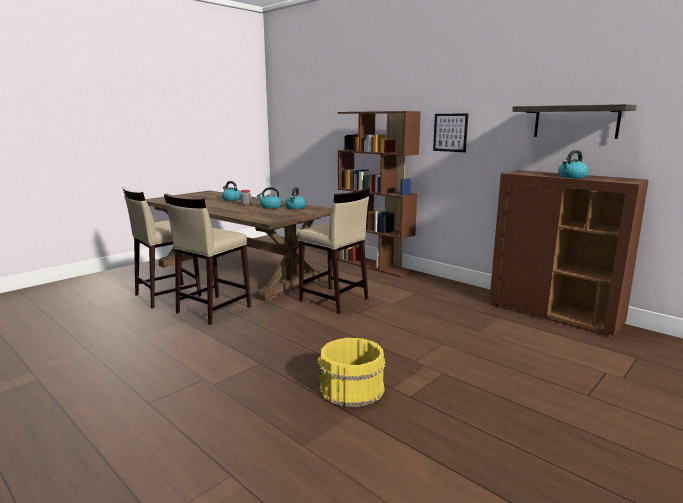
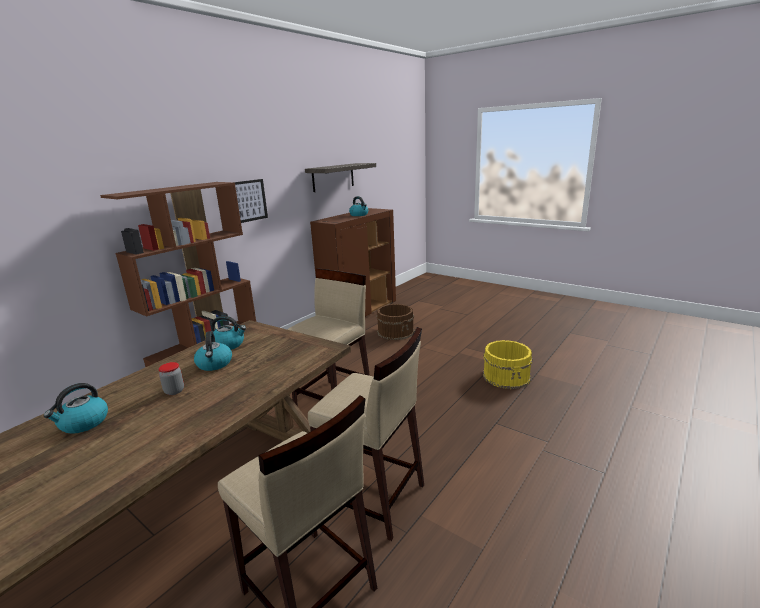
camera: 95 degrees left, 5 degrees up
none -> brown bucket [377,304,414,340]

